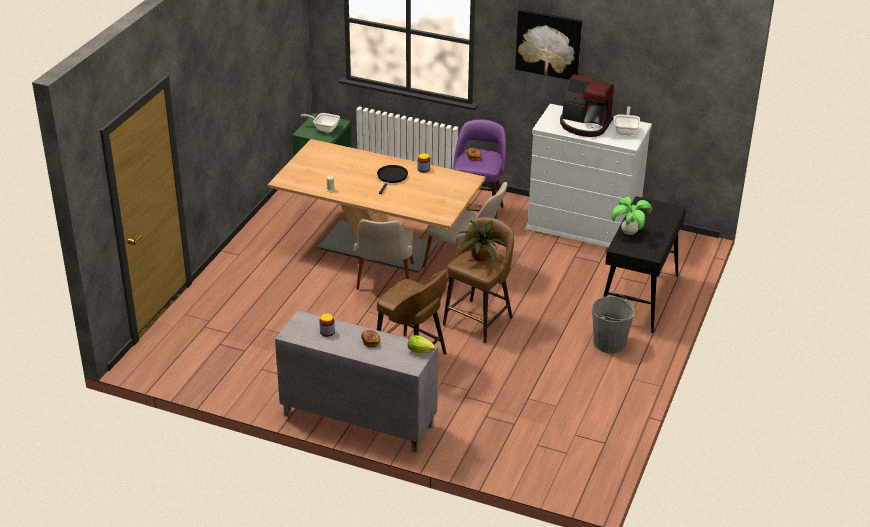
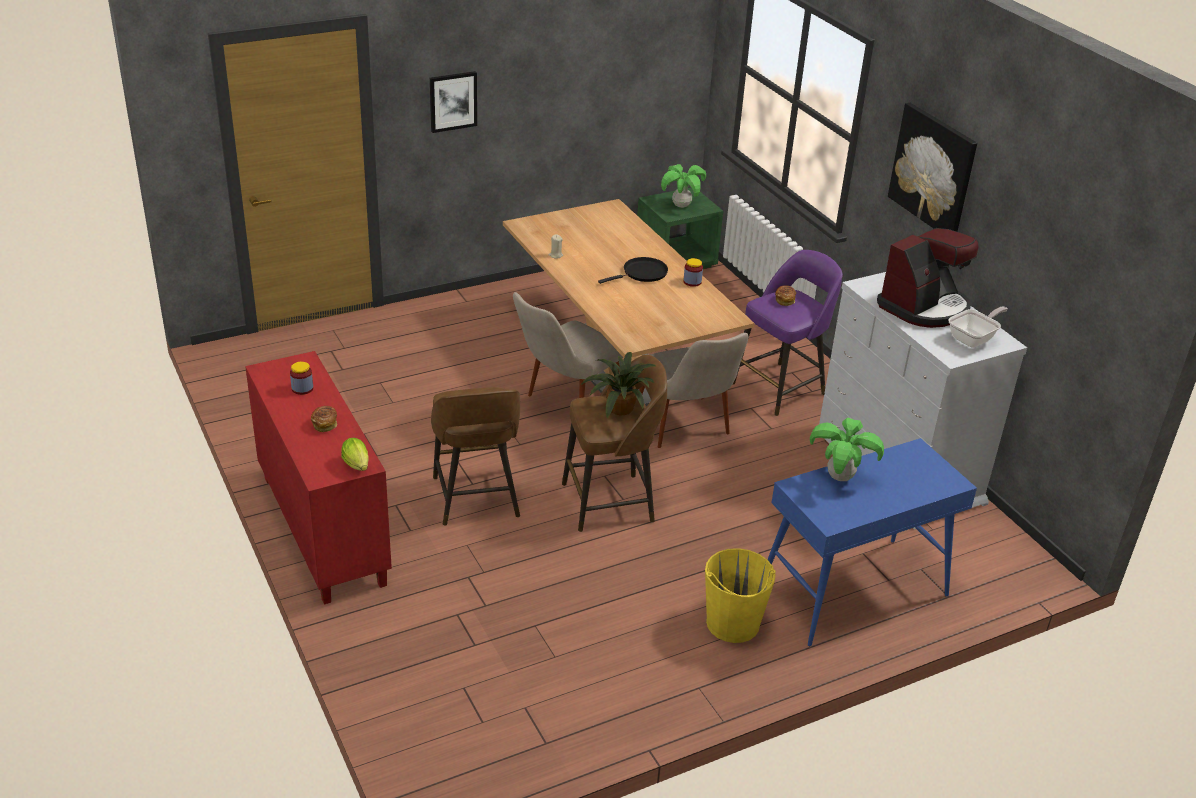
camera: 40 degrees right, 0 degrees up
grey cabinet [275,310,438,453] -> red cabinet [245,351,392,605]
frying pan [301,113,340,133] -> potted plant [661,164,706,208]
coffee machine [560,74,614,137] -> coffee machine turned 105 degrees counterclockwise [877,228,978,328]
grey bucket [592,296,635,353] -> yellow bucket [705,548,776,643]
black console table [603,196,686,333] -> blue console table [767,438,977,646]
none -> picture [430,71,477,133]

